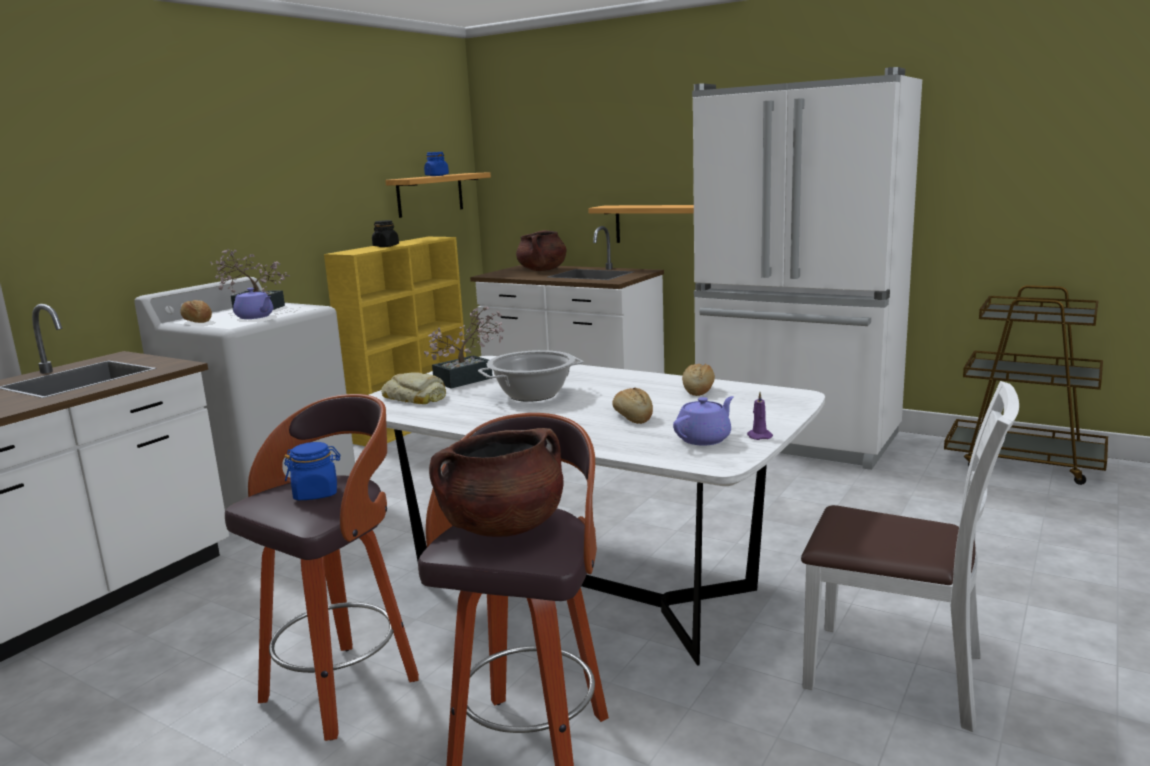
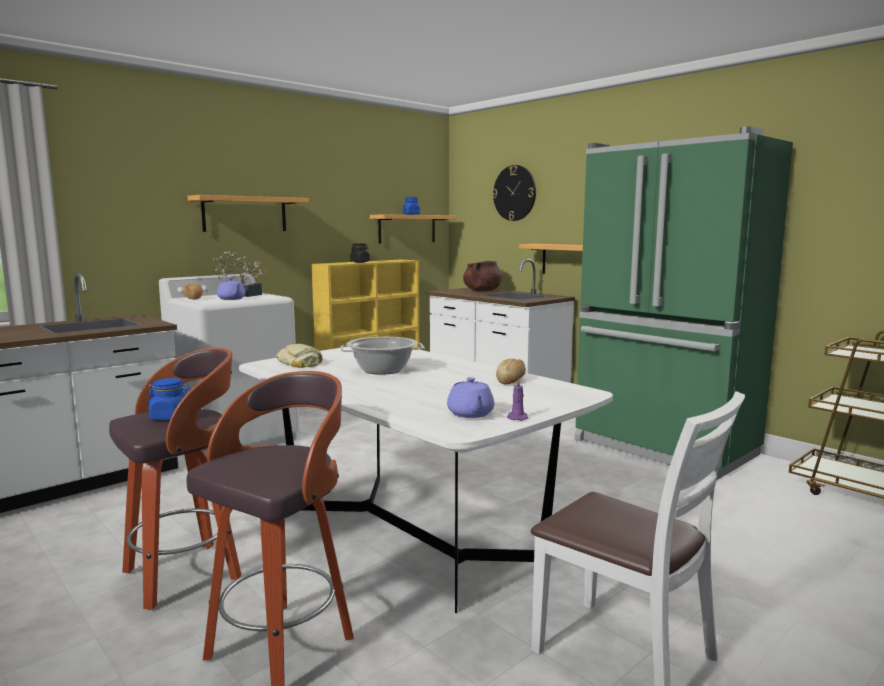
camera: 15 degrees right, 5 degrees down
potted plant [424,306,505,389] -> none
brown cooking pot [429,428,564,537] -> none
bread [612,388,653,424] -> none
purple teapot [673,396,734,445] -> purple teapot turned 105 degrees clockwise [447,377,494,418]
white fridge [692,67,922,470] -> green fridge [574,126,793,481]
none -> shelf [188,195,309,232]
none -> wall clock [492,165,536,221]

